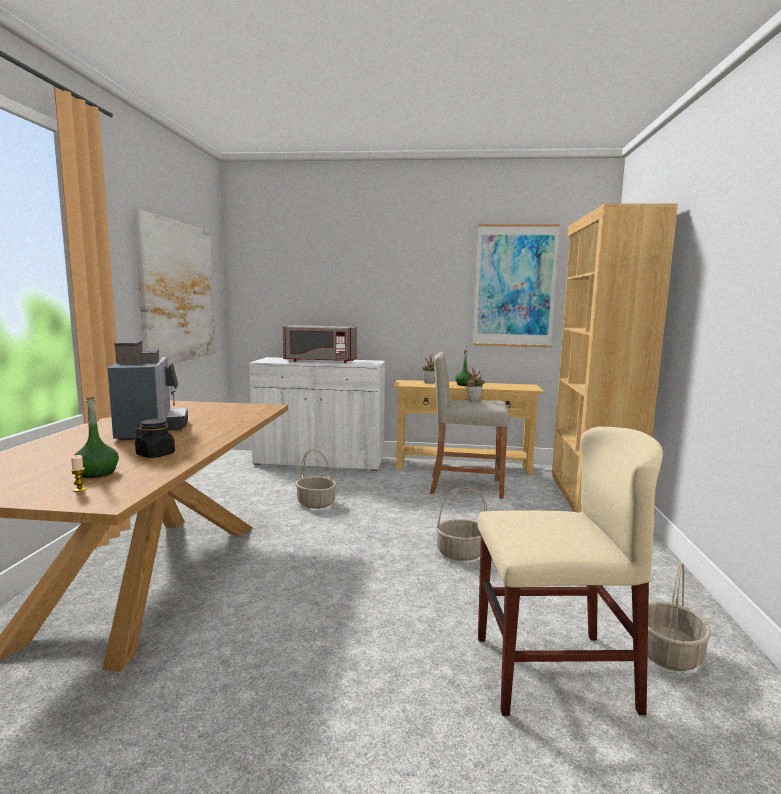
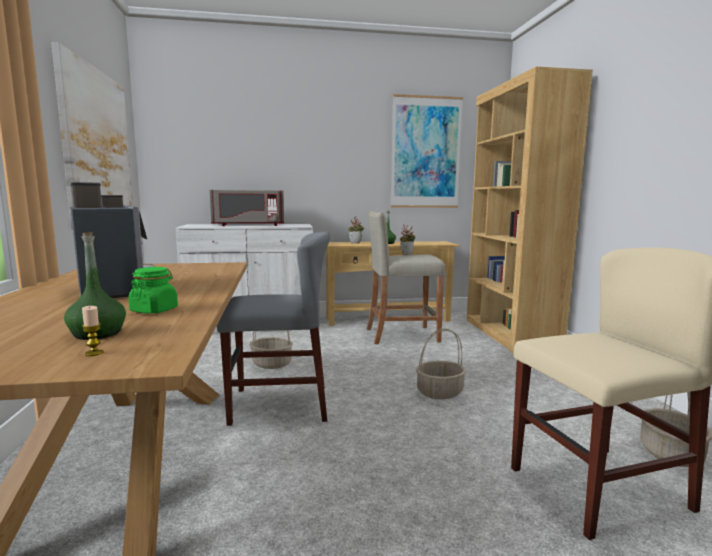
camera: 15 degrees left, 0 degrees up
black jar [135,419,175,458] -> green jar [128,267,178,314]
none -> grey chair [217,232,330,426]

